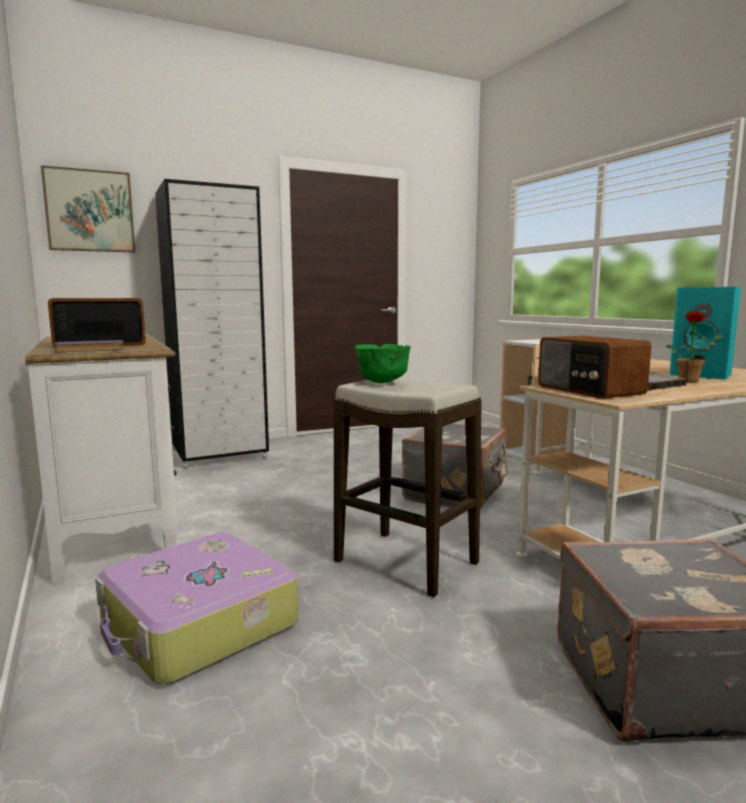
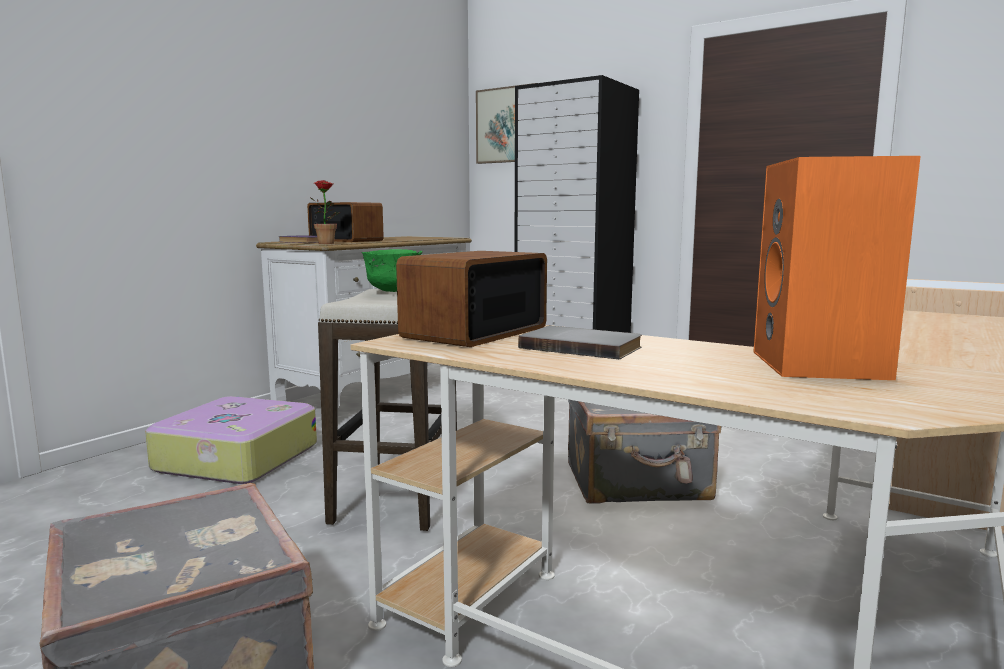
camera: 60 degrees right, 0 degrees up
potted plant [666,311,724,383] -> potted plant moved to [311,180,340,244]
turquoise speaker [669,287,741,380] -> orange speaker [754,156,920,380]

